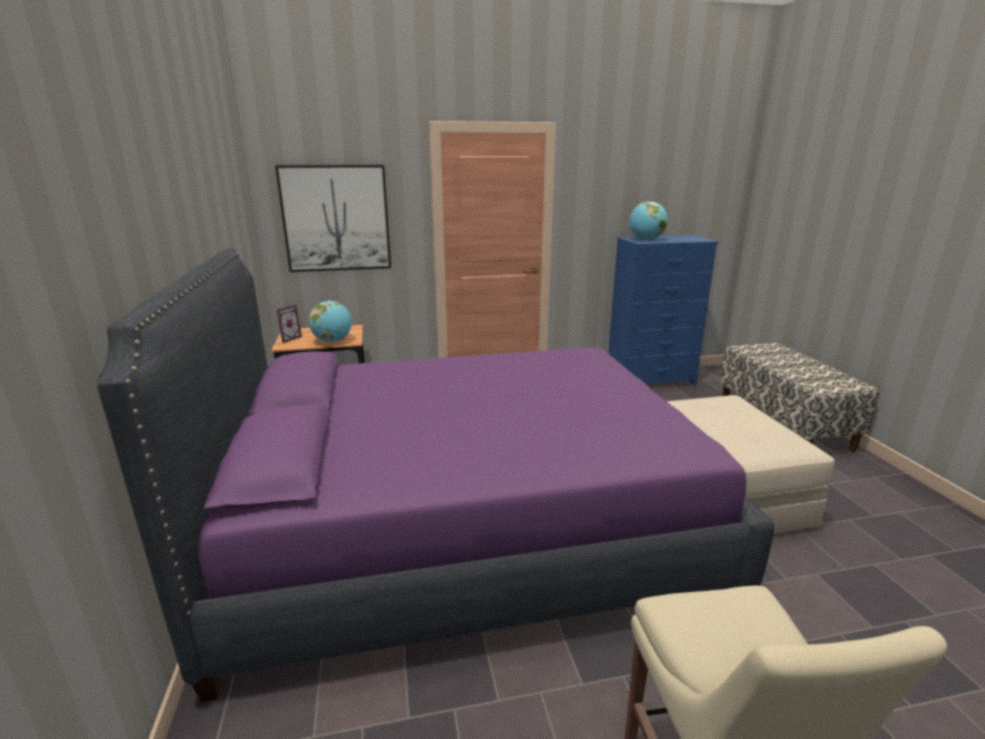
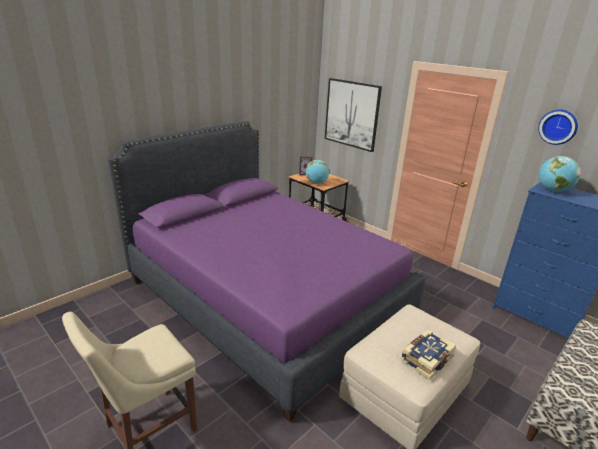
camera: 55 degrees right, 5 degrees up
none -> book [401,330,456,380]
none -> wall clock [538,110,578,145]

